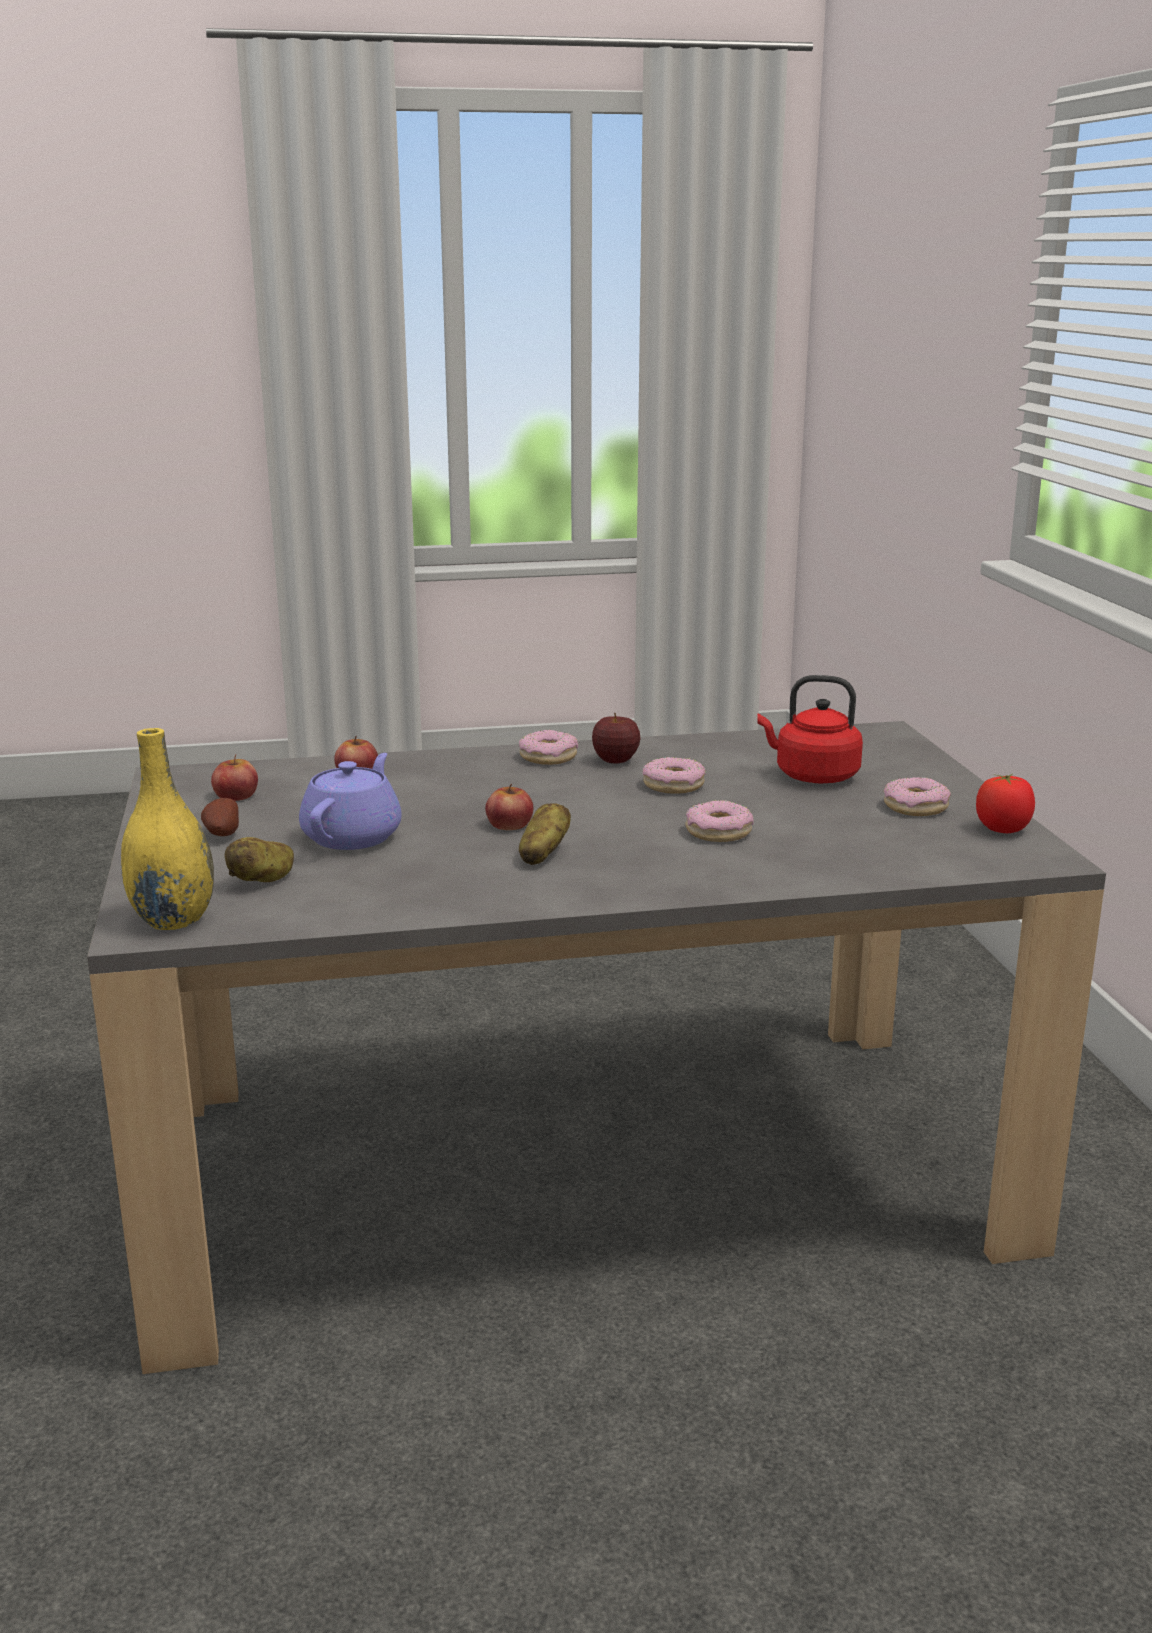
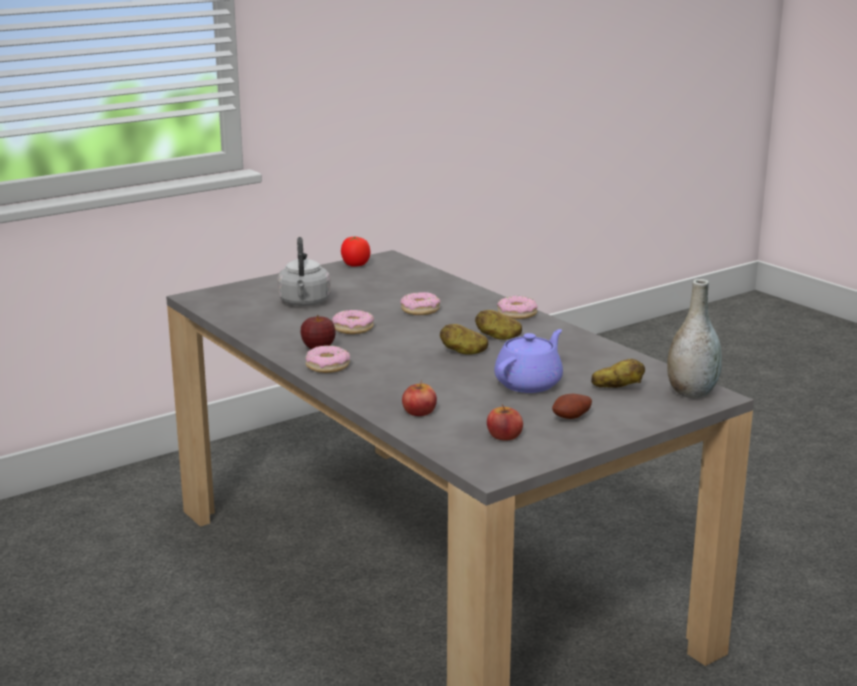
camera: 115 degrees left, 0 degrees up
yellow vase [121,728,214,930] -> grey vase [667,279,722,398]
purple teapot [299,753,402,850] -> purple teapot turned 135 degrees clockwise [494,329,563,393]
apple [485,784,533,830] -> potato [440,324,488,355]
red kettle [757,675,863,783] -> grey kettle [277,237,331,306]
donut [884,777,951,816] -> donut moved to [497,296,538,319]

